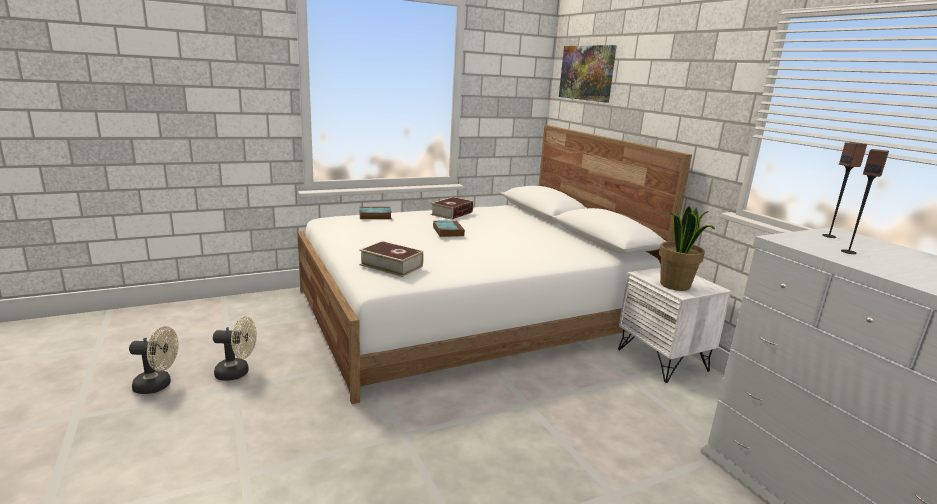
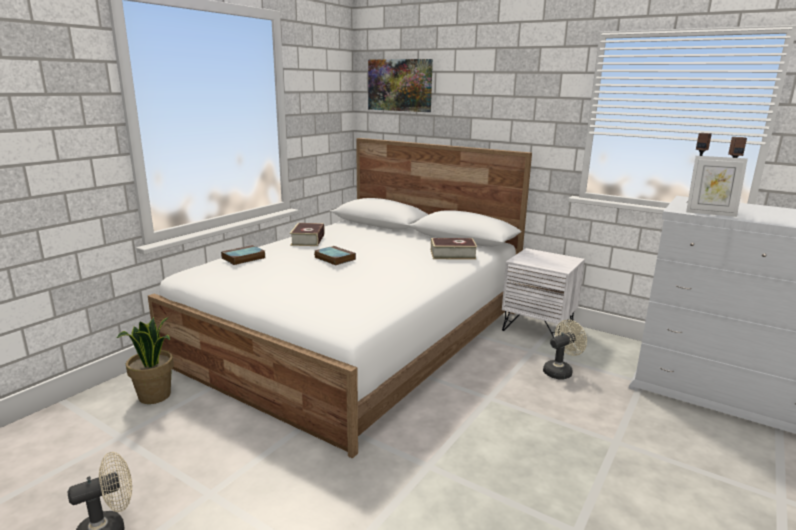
camera: 30 degrees left, 0 degrees up
beige fan [213,316,257,381] -> beige fan moved to [543,320,587,379]
book [359,241,424,277] -> book moved to [431,238,477,260]
potted plant [659,206,715,291] -> potted plant moved to [117,317,174,404]
none -> picture frame [686,156,748,217]

